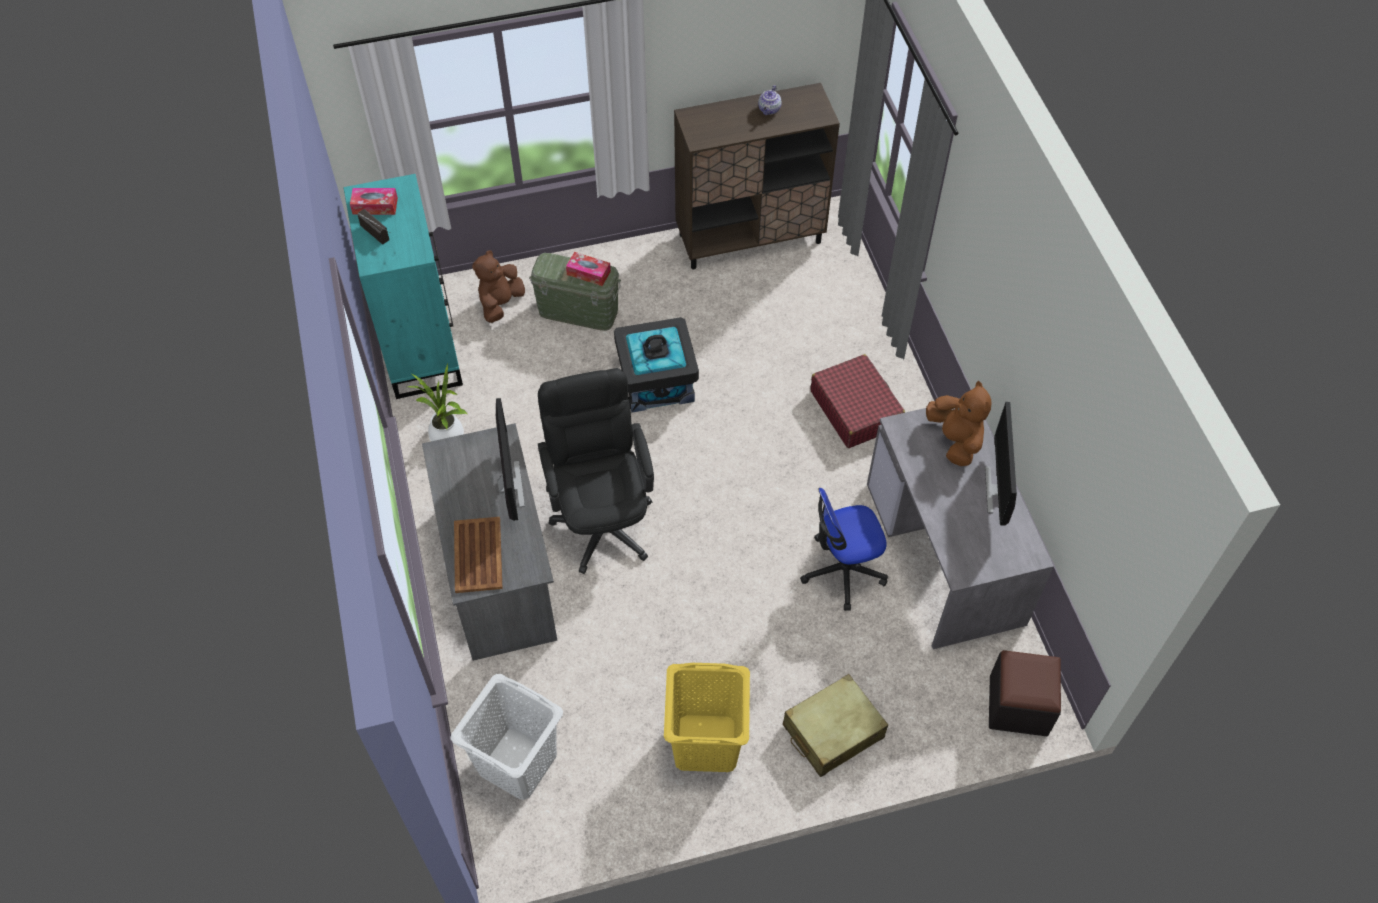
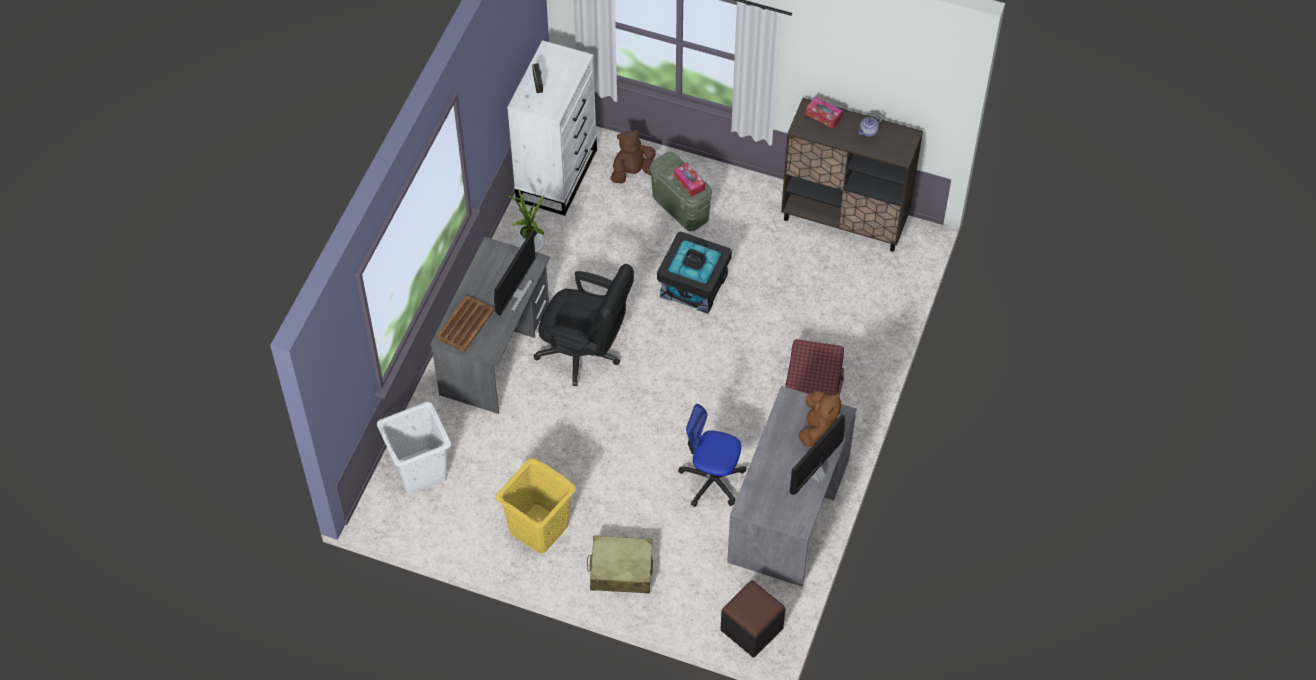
camera: 35 degrees right, 0 degrees up
turquoise dresser [343,174,463,399] -> white dresser [507,40,597,216]
tissue box [350,188,398,215] -> tissue box moved to [806,96,843,129]
black office chair [538,368,654,574] -> black office chair turned 90 degrees clockwise [533,264,634,386]

